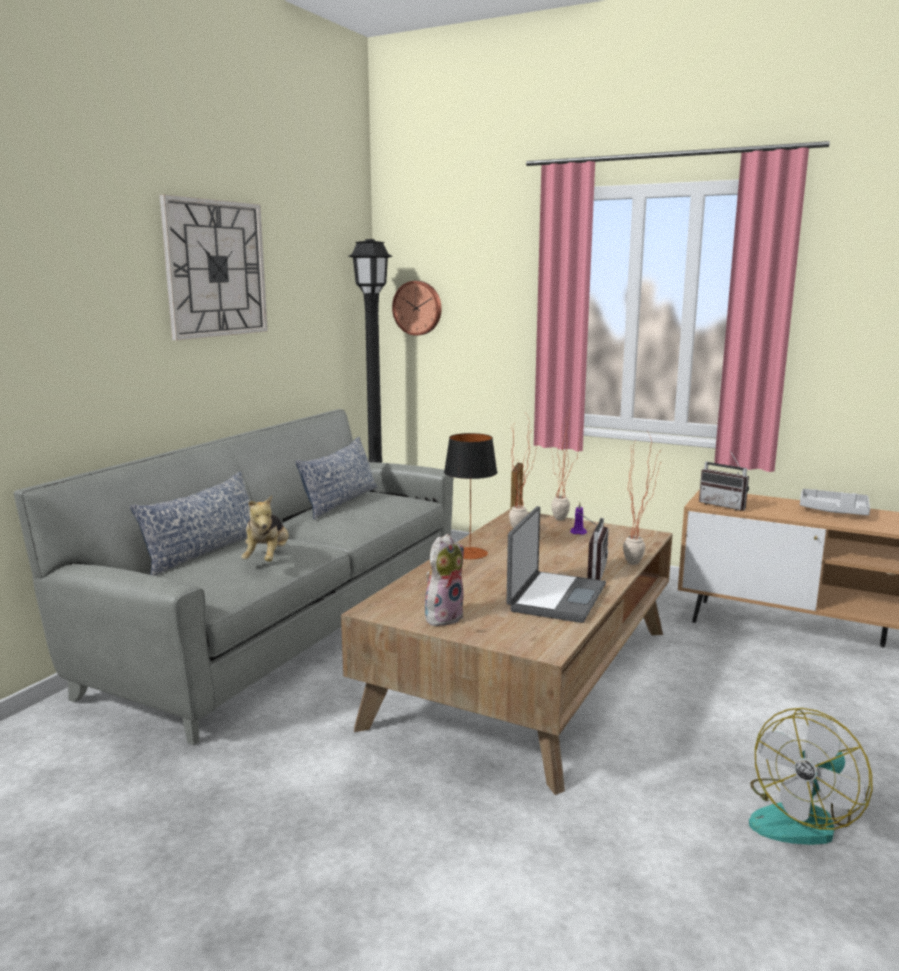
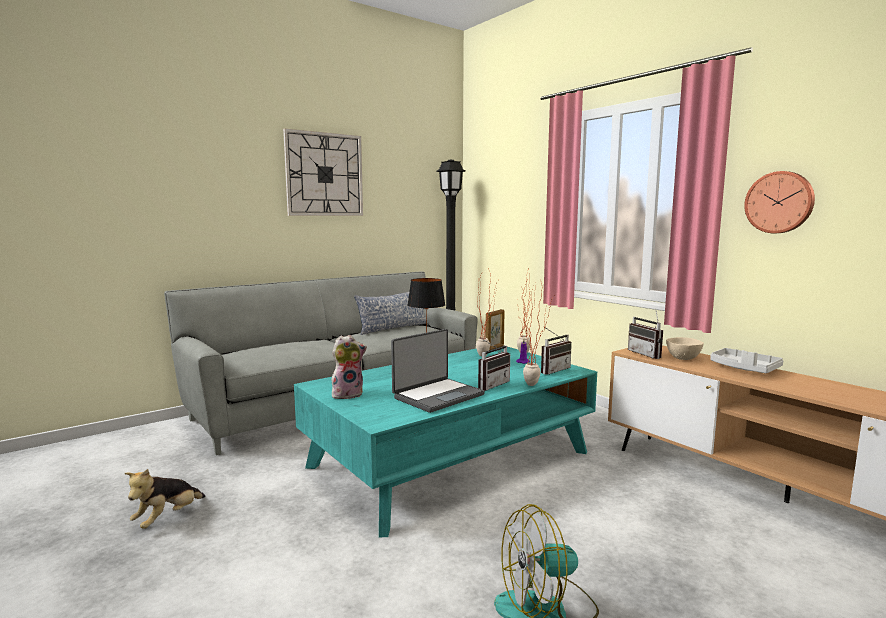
camera: 25 degrees right, 5 degrees down
pillow [130,471,250,576] -> none
plush toy [241,496,289,562] -> plush toy moved to [124,469,205,529]
brown coffee table [341,509,673,795] -> turquoise coffee table [294,347,597,538]
wall clock [392,281,442,336] -> wall clock moved to [744,171,815,233]
none -> radio [541,326,572,375]
none -> beige bowl [666,337,704,360]

